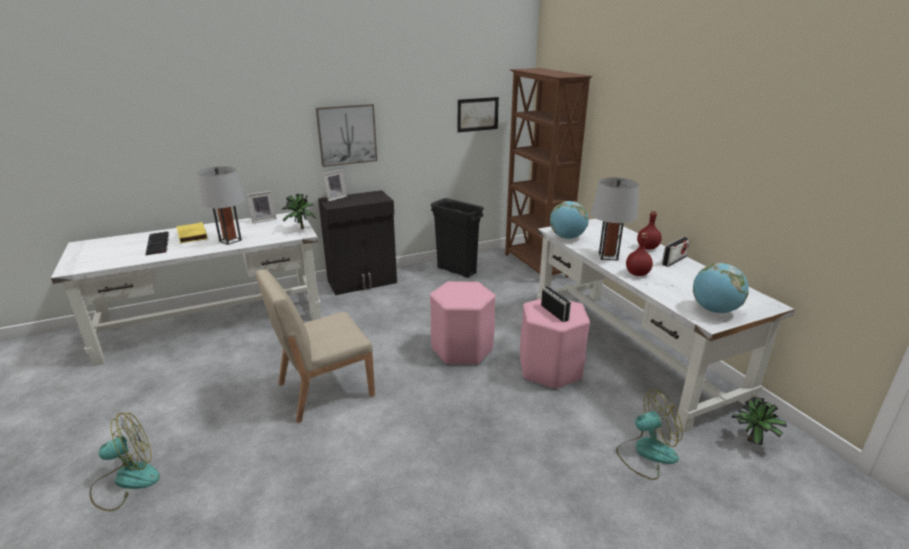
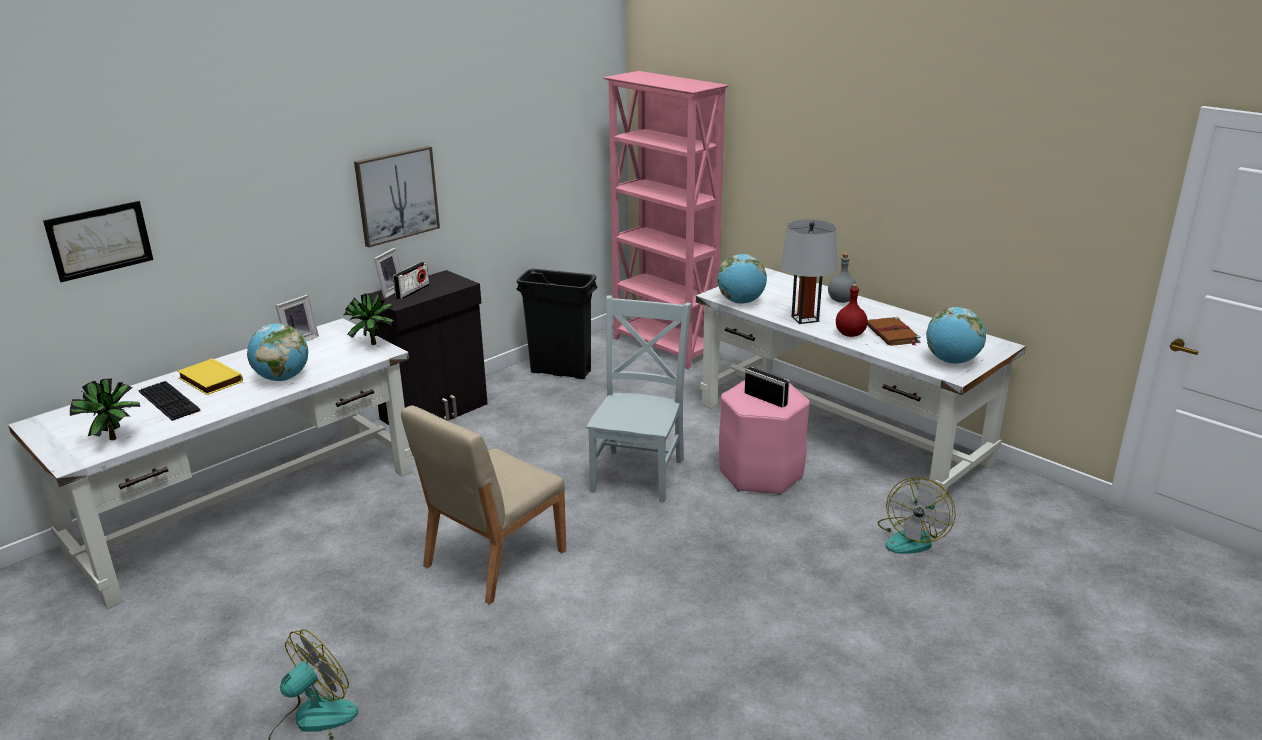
camera: 20 degrees left, 0 degrees up
grey table lamp [197,166,245,245] -> globe [247,323,308,381]
pink stool [430,281,495,365] -> grey chair [586,296,691,503]
picture [458,97,499,132] -> picture moved to [43,201,153,282]
brown bookcase [505,68,592,278] -> pink bookcase [603,71,729,369]
fan [616,389,683,480] -> fan turned 150 degrees clockwise [878,477,956,554]
red bottle [637,210,662,250] -> grey bottle [828,253,858,303]
radio [662,237,690,267] -> radio moved to [393,262,429,300]
potted plant [731,397,787,446] -> potted plant moved to [70,379,140,440]
none -> brown book [867,317,921,346]

